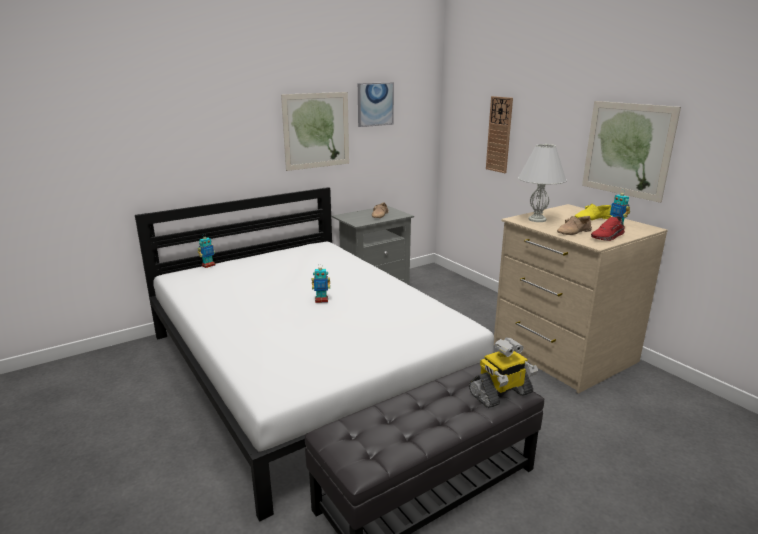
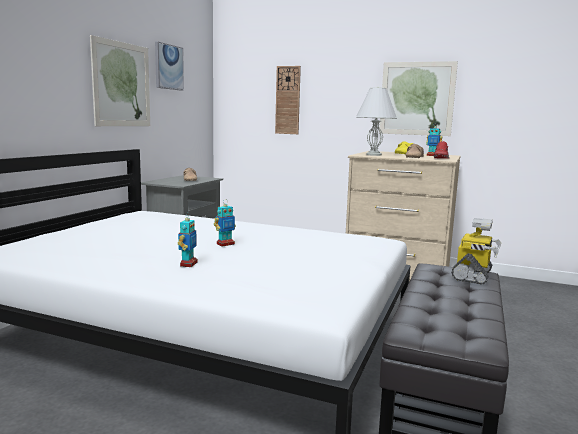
camera: 35 degrees left, 10 degrees down
toy robot [198,236,215,268] -> toy robot moved to [178,212,198,267]

